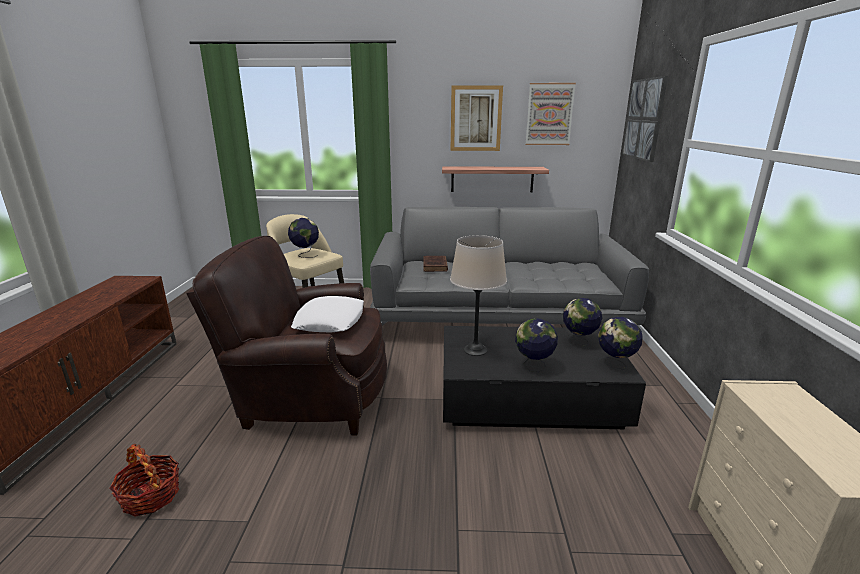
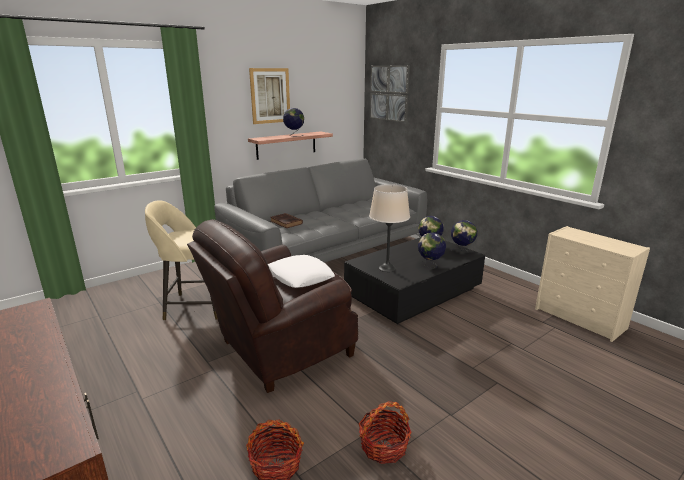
camera: 40 degrees left, 0 degrees up
globe [288,218,319,258] -> globe moved to [283,108,304,136]
picture [525,83,576,145] -> none
none -> basket [358,401,412,464]

